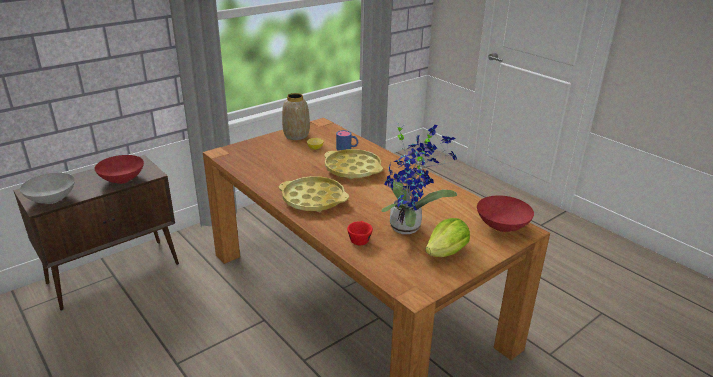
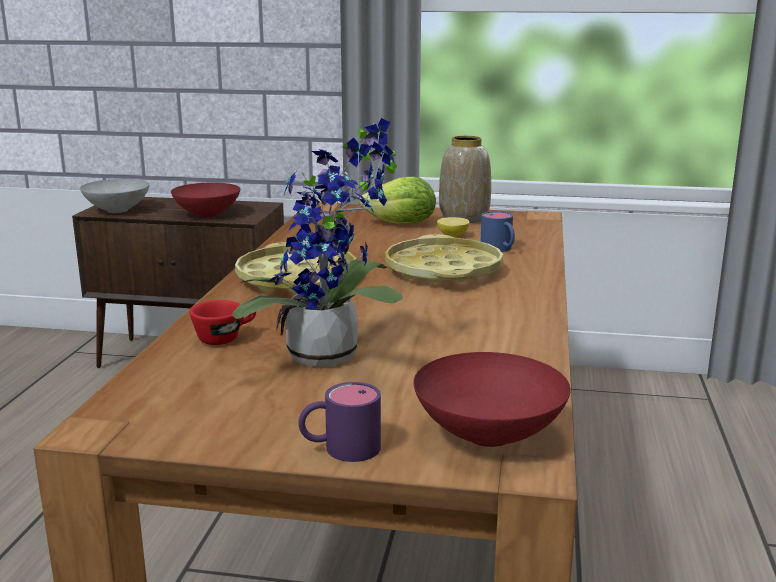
camera: 50 degrees right, 10 degrees down
lettuce [425,218,470,257] -> lettuce moved to [359,176,436,224]
none -> purple mug [298,382,381,462]

